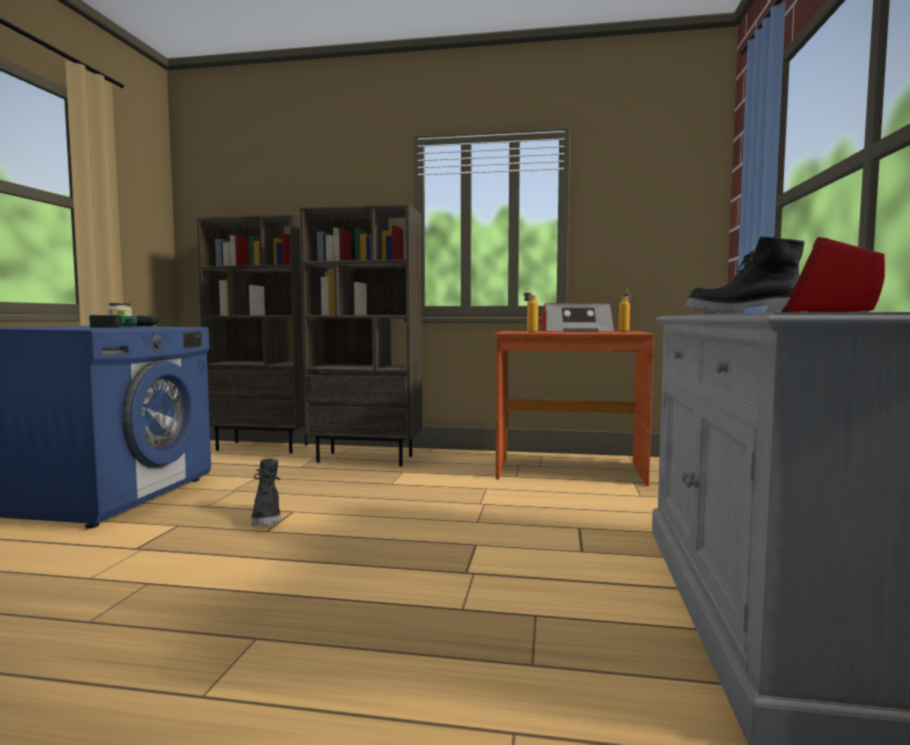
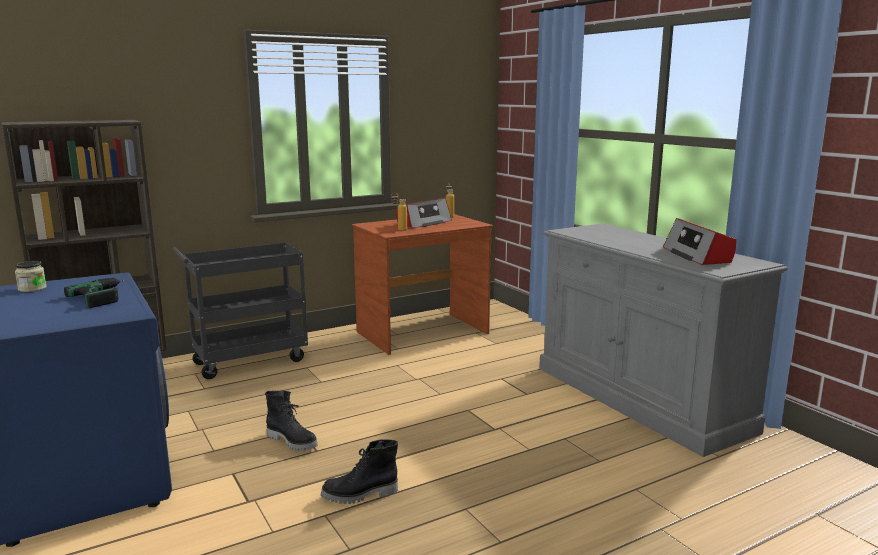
camera: 40 degrees left, 10 degrees up
brown bookcase [299,204,422,466] -> grey cart [172,243,308,379]
black boot [686,236,804,314] -> black boot moved to [321,439,398,504]

